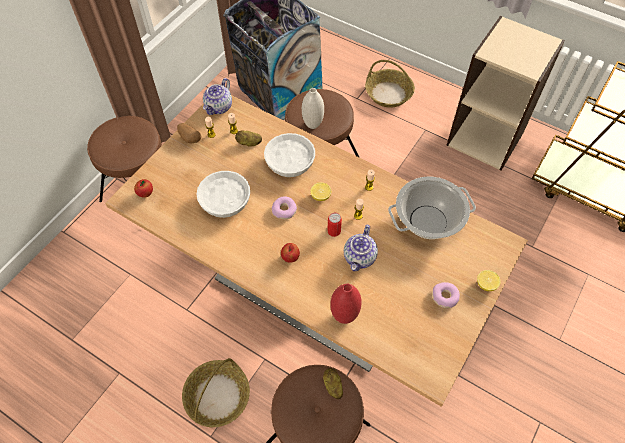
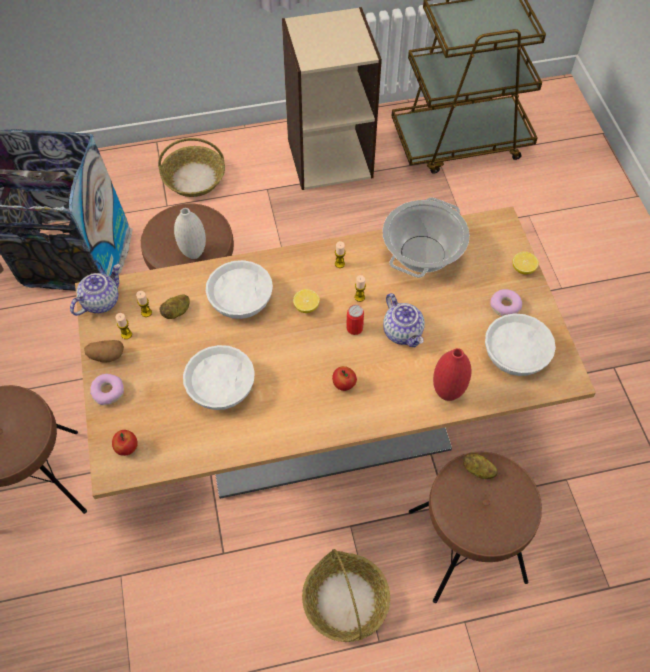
camera: 45 degrees left, 0 degrees up
teapot [203,78,232,115] -> teapot turned 120 degrees counterclockwise [70,264,121,316]
donut [272,196,297,219] -> donut moved to [90,374,124,405]
none -> white bowl [485,313,556,376]

